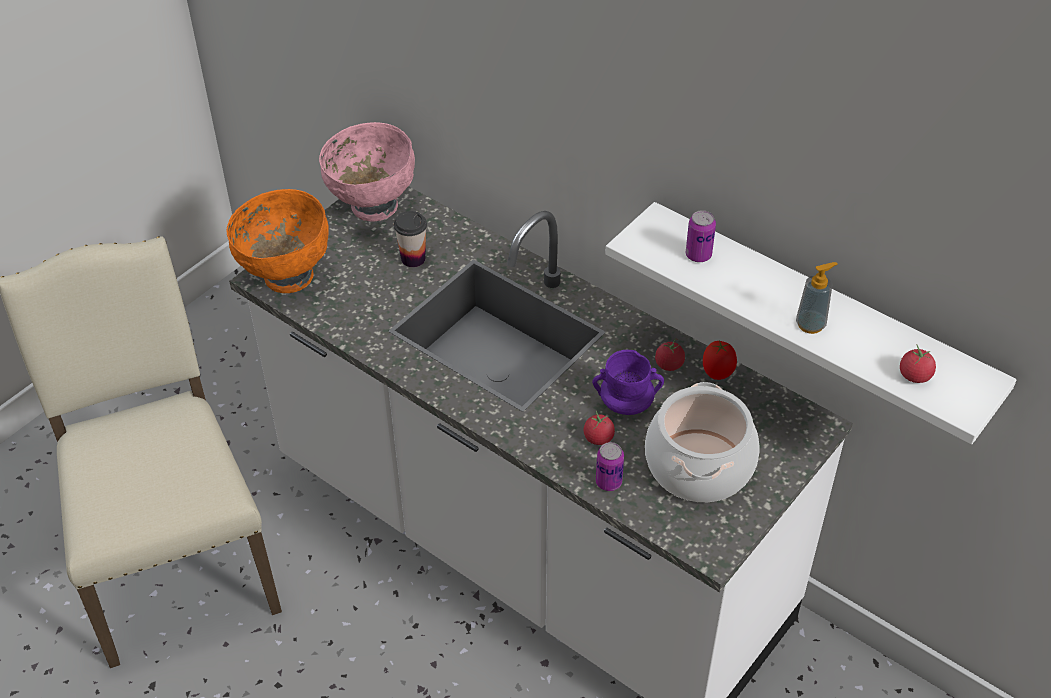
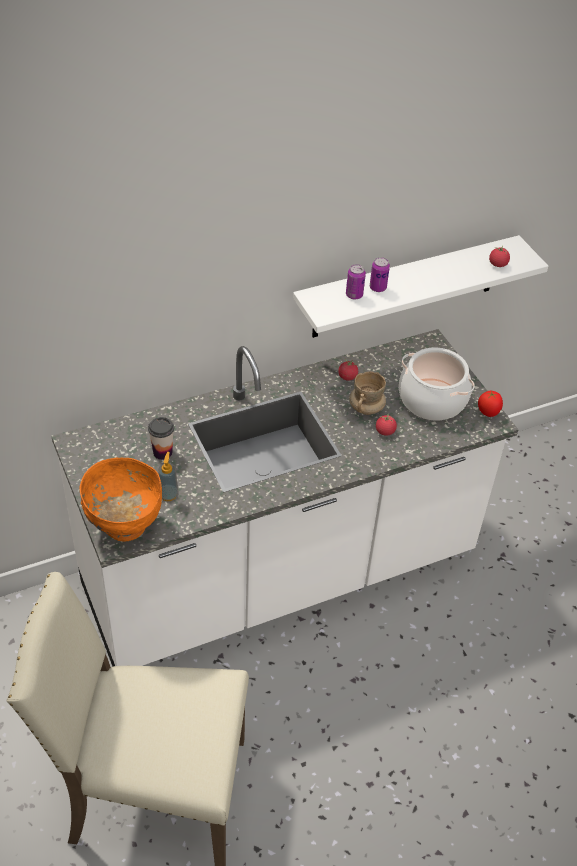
camera: 65 degrees left, 0 degrees up
pink bowl [319,122,415,221] -> none
purple mug [592,350,664,415] -> beige mug [349,371,386,415]
can [596,442,624,491] -> can moved to [370,257,390,292]
tomato [703,340,737,380] -> tomato moved to [478,390,503,417]
soap dispenser [796,262,838,334] -> soap dispenser moved to [158,452,179,501]

